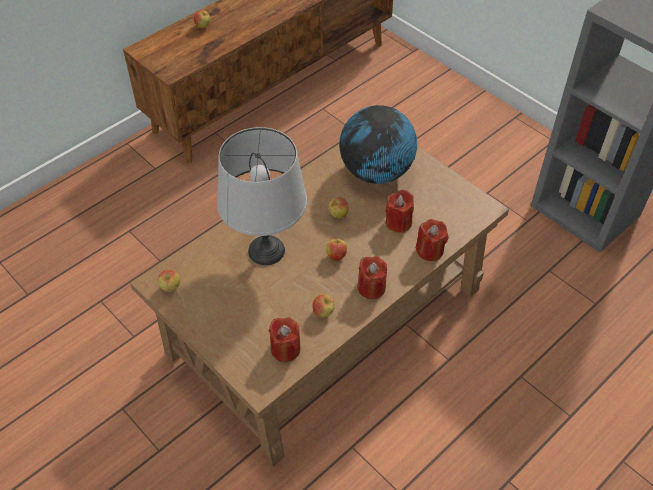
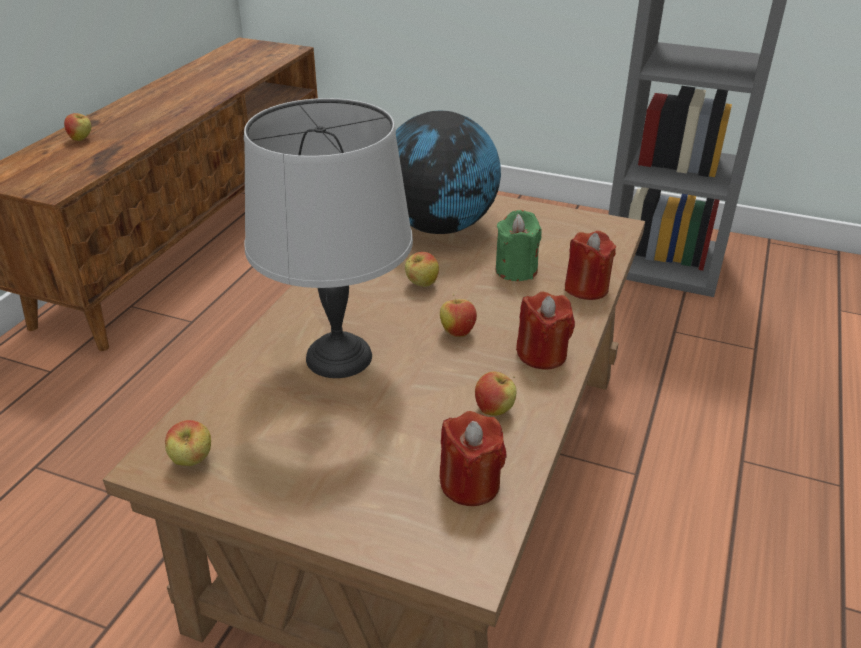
camera: 25 degrees left, 15 degrees down
red candle [385,190,414,233] -> green candle [495,210,542,281]

